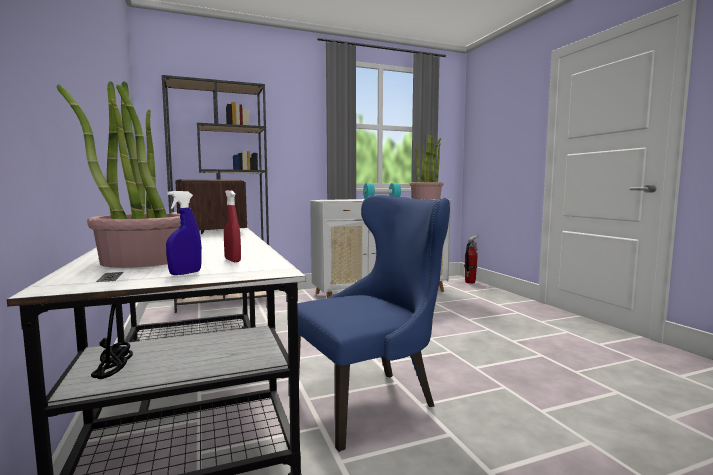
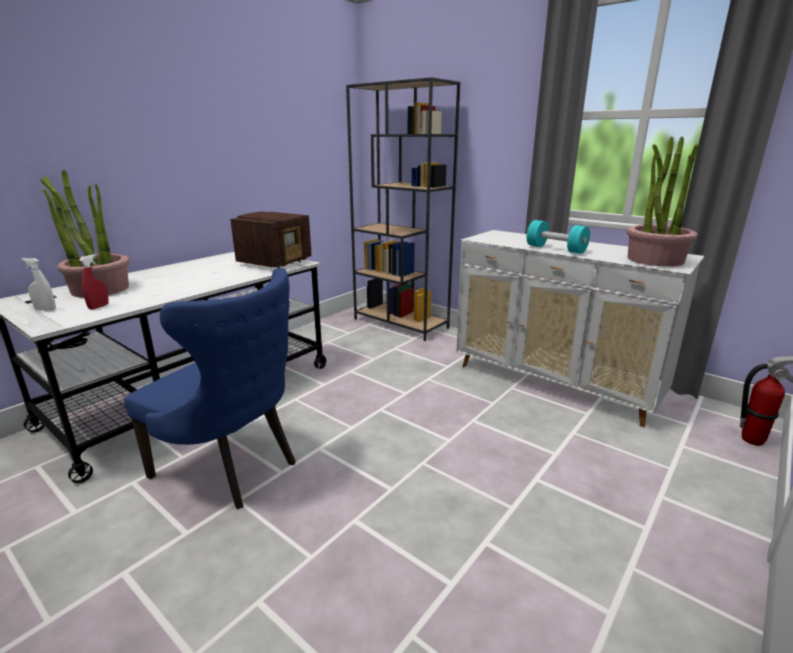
camera: 60 degrees right, 15 degrees up
blue spray bottle [166,191,202,275] -> white spray bottle [22,258,56,311]

